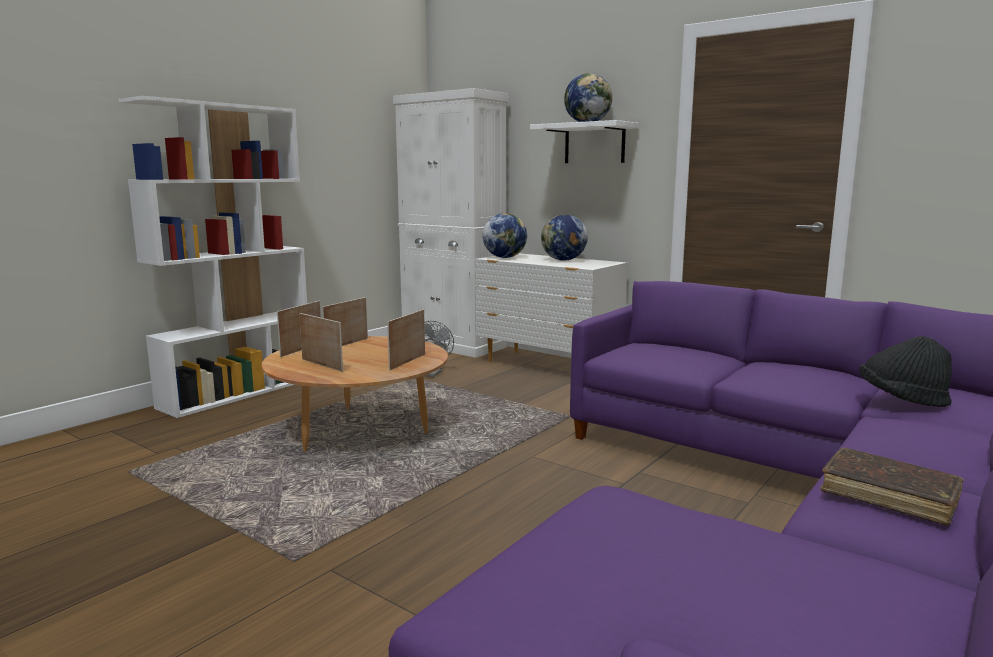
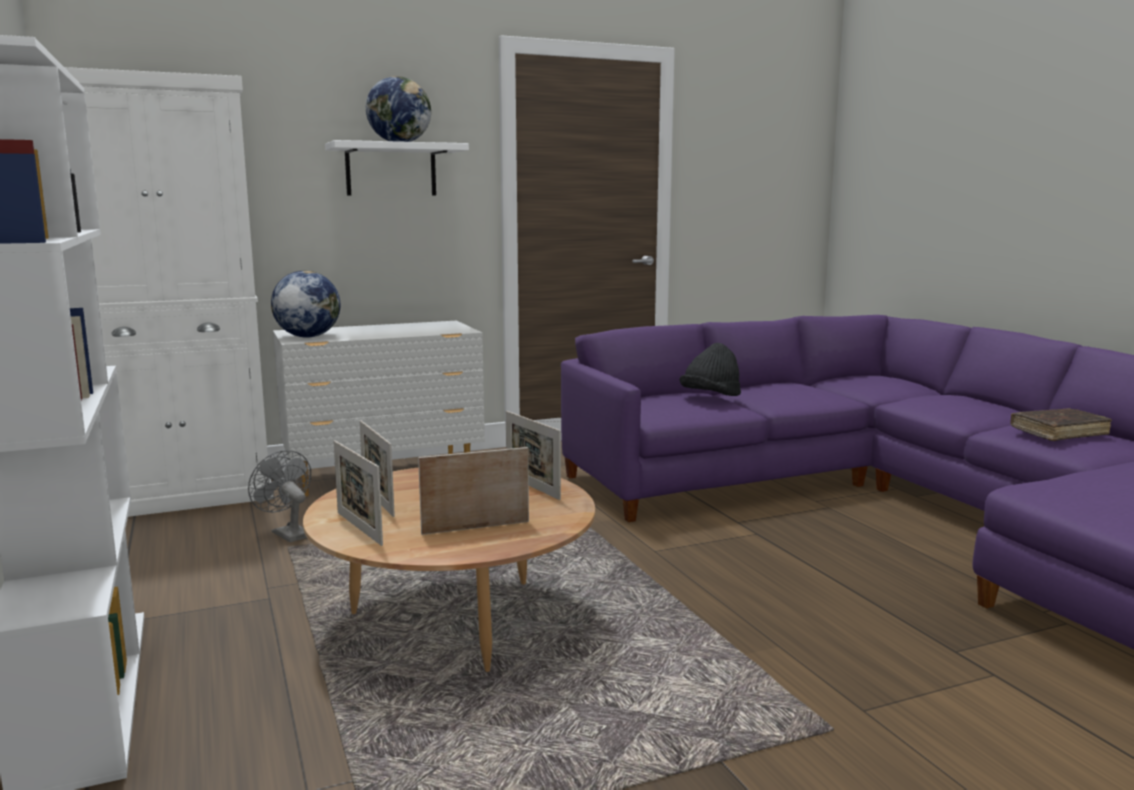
camera: 60 degrees left, 0 degrees up
globe [541,214,588,261] -> none
black hat [859,336,952,407] -> black hat moved to [680,343,741,396]

